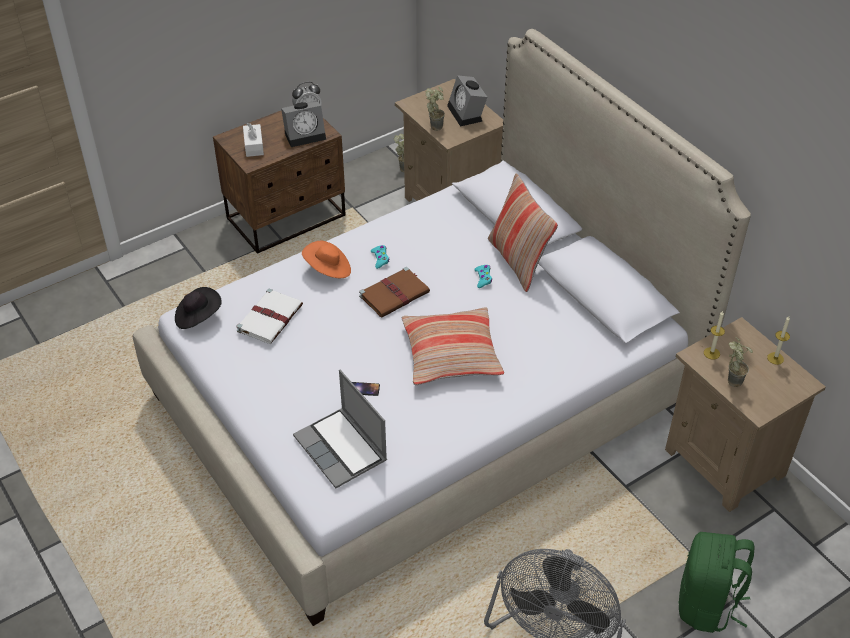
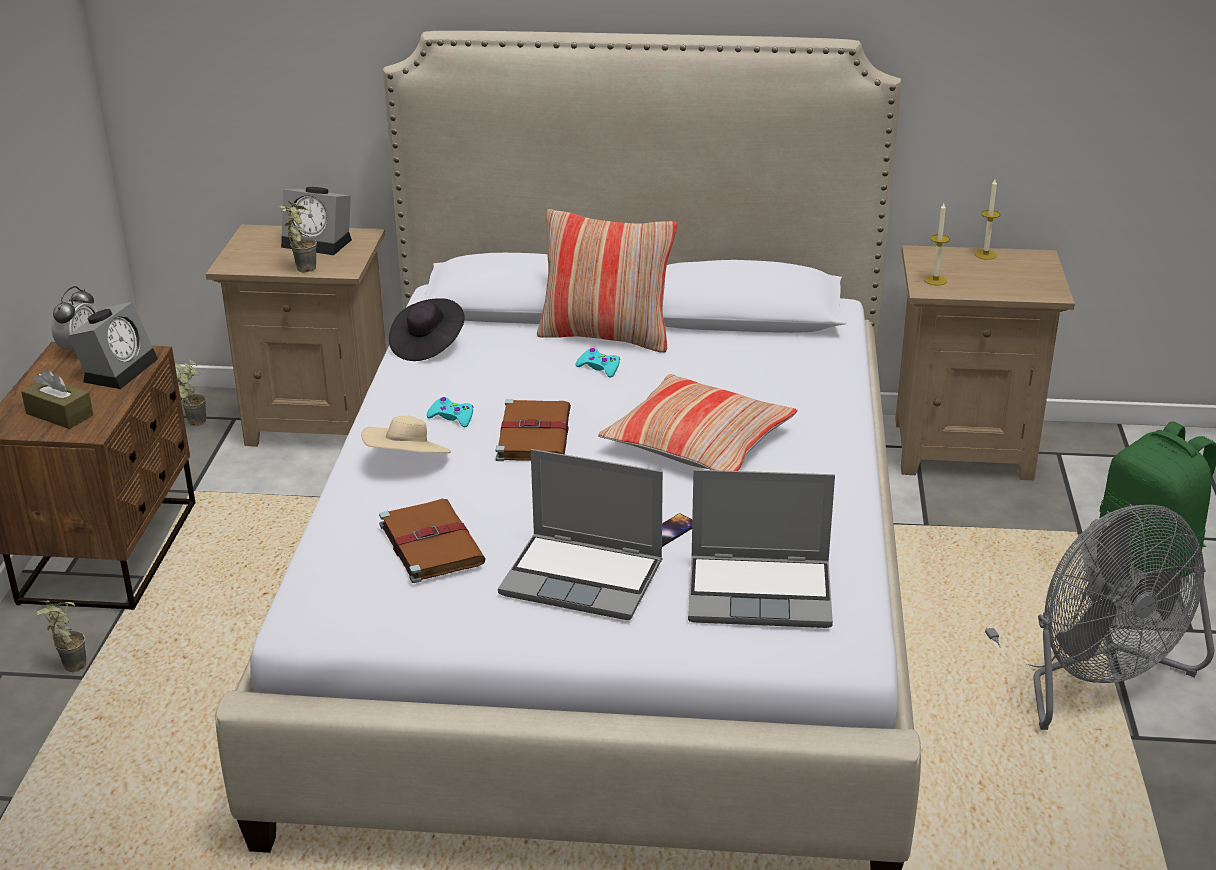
camera: 50 degrees left, 15 degrees down
black hat [175,287,222,329] -> black hat moved to [389,298,464,361]
white book [236,288,303,344] -> brown book [379,499,486,583]
white tissue box [243,123,264,157] -> brown tissue box [21,369,93,429]
orange hat [302,241,351,278] -> beige hat [361,415,451,453]
potted plant [728,336,753,387] -> potted plant moved to [37,600,87,672]
none -> laptop [498,449,663,620]

